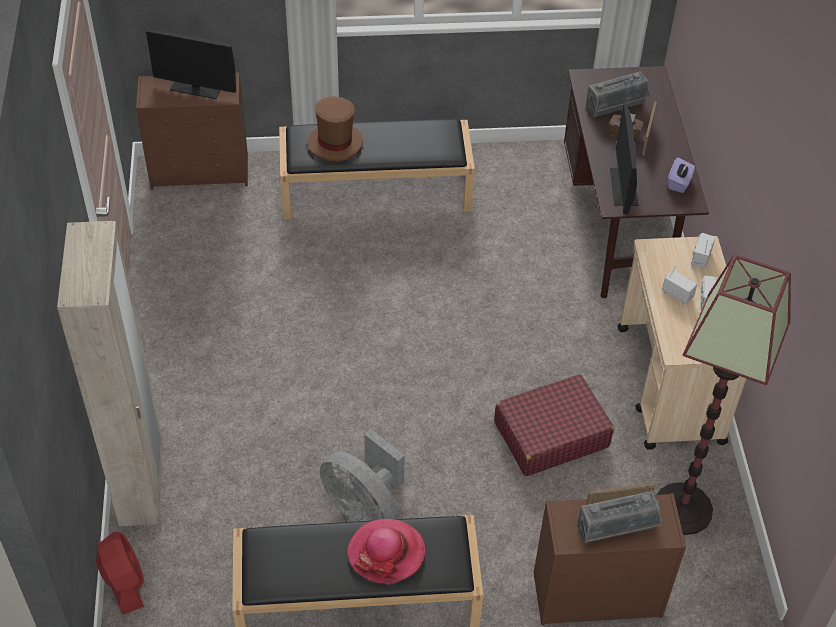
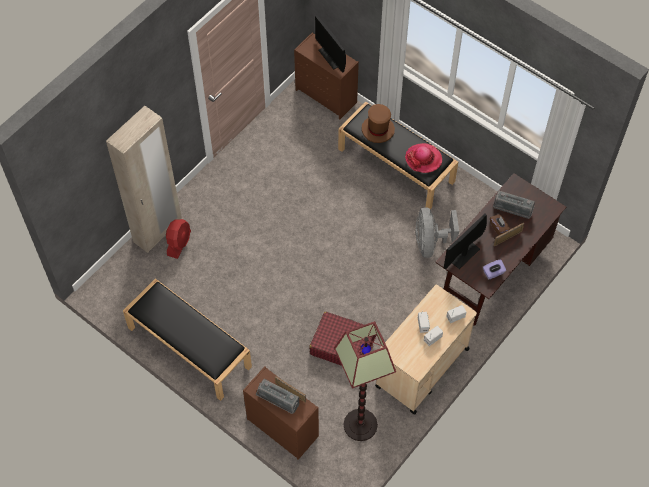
camera: 45 degrees right, 10 degrees up
red fan [96,532,144,615] -> red fan moved to [166,219,191,259]
grey fan [320,429,405,522] -> grey fan moved to [415,207,459,258]
hat [347,519,425,585] -> hat moved to [405,143,442,173]

